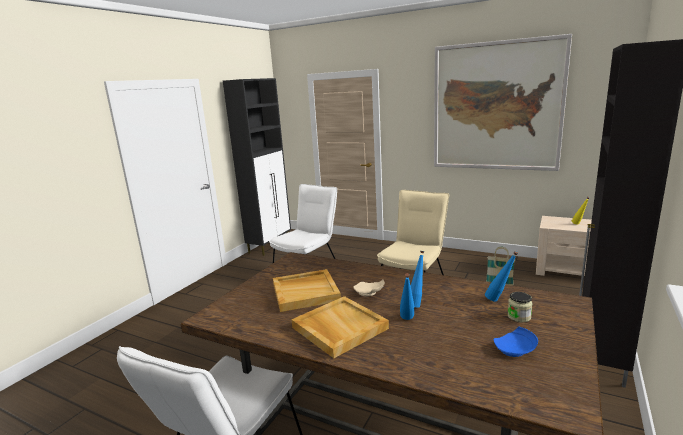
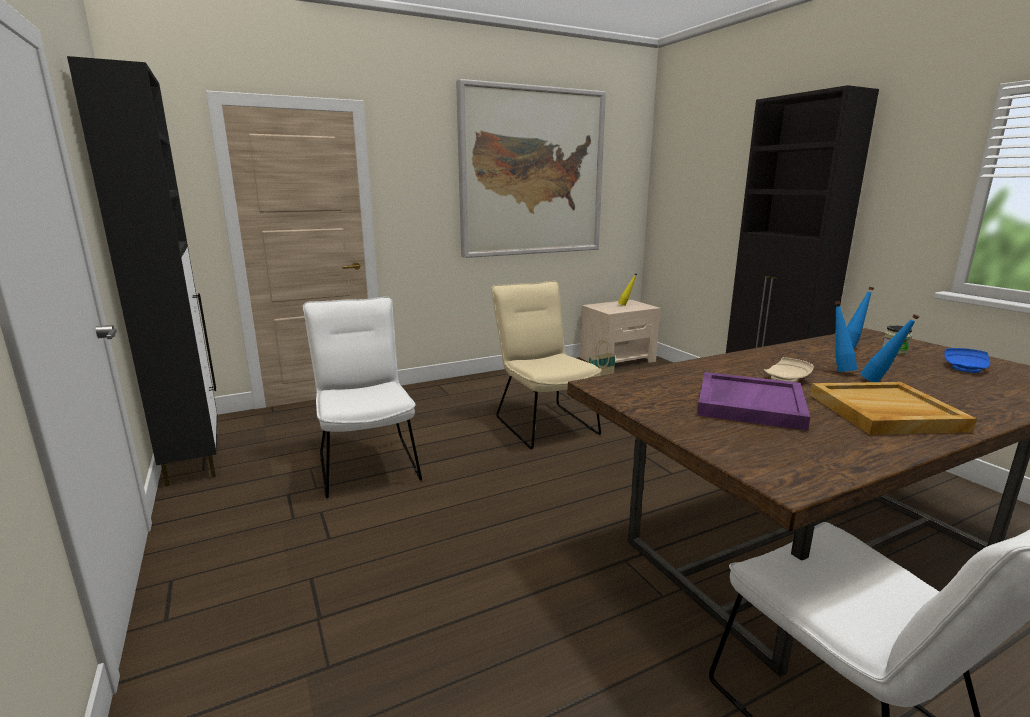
camera: 55 degrees left, 0 degrees up
beige tray [273,269,341,312] -> purple tray [697,372,810,431]

